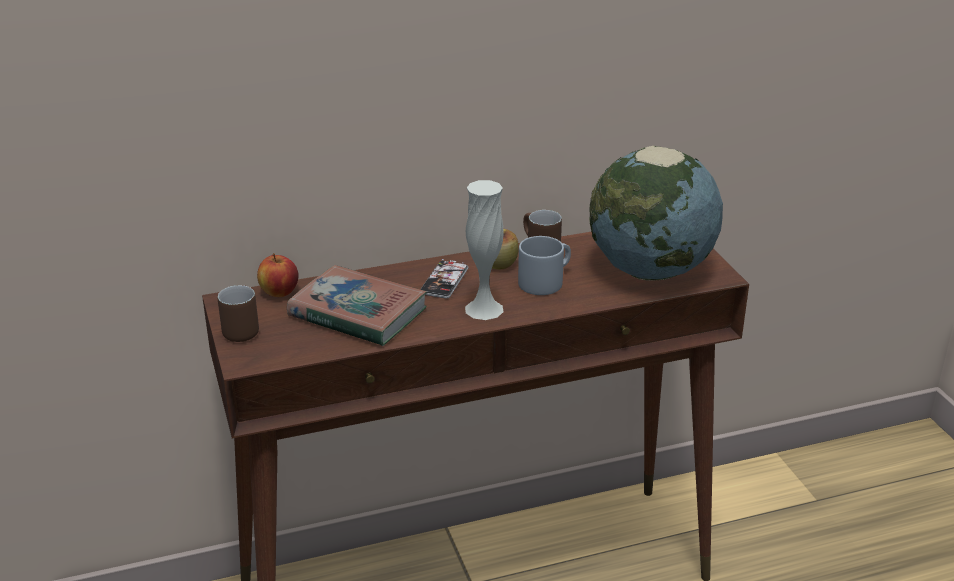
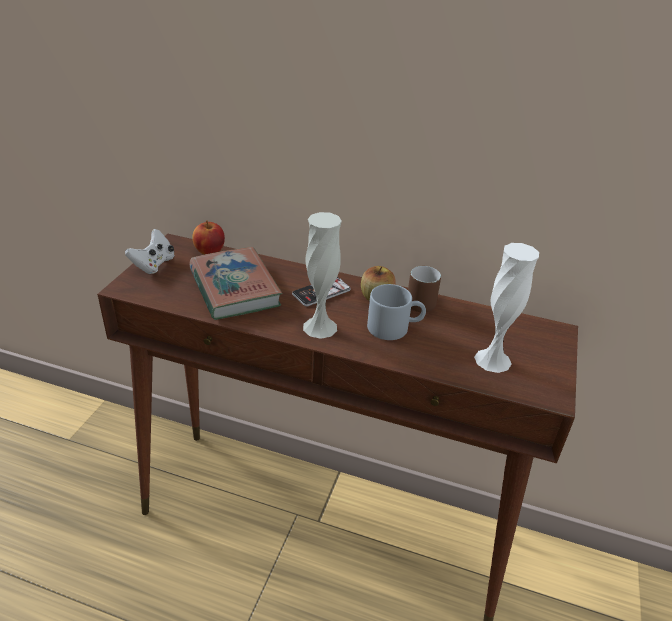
camera: 35 degrees right, 5 degrees up
brown mug [218,285,259,342] -> white game controller [125,229,174,274]
globe [589,146,723,280] -> white vase [474,243,539,373]

